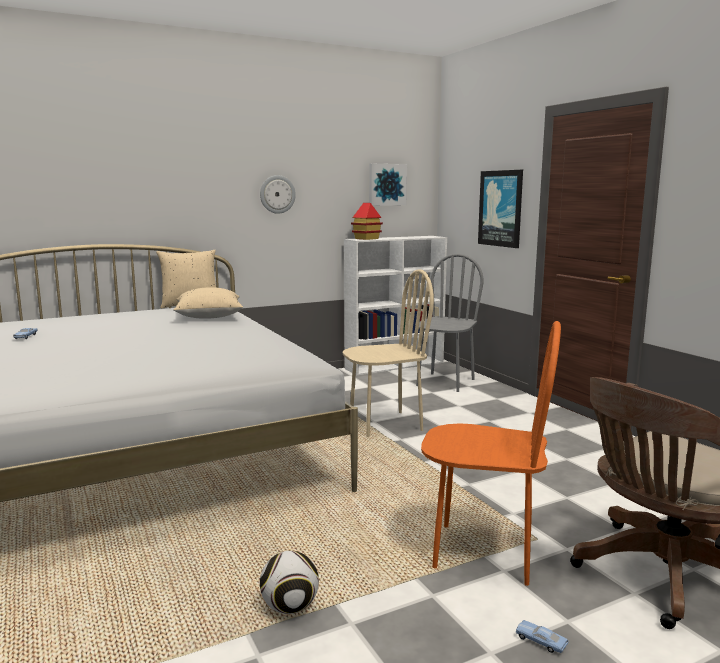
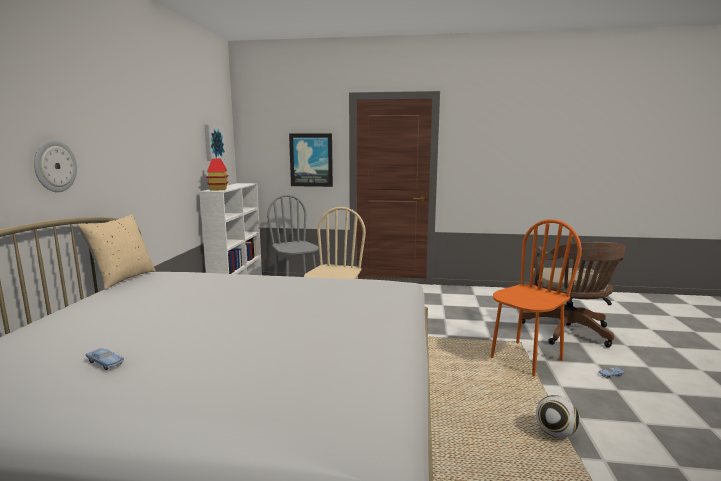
camera: 55 degrees left, 0 degrees up
beige pillow [173,287,243,319] -> none
wall clock [260,175,296,214] -> wall clock moved to [34,140,77,192]

